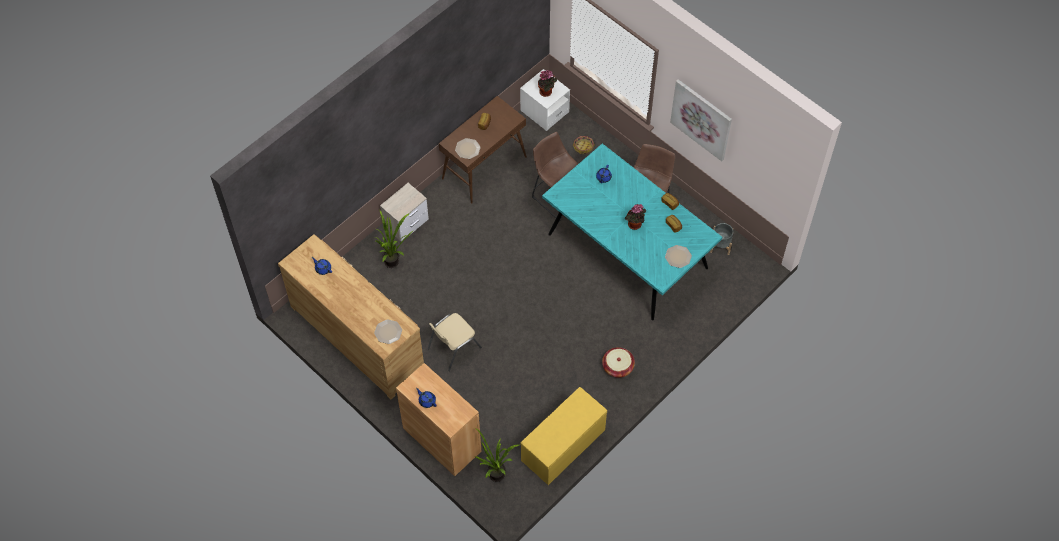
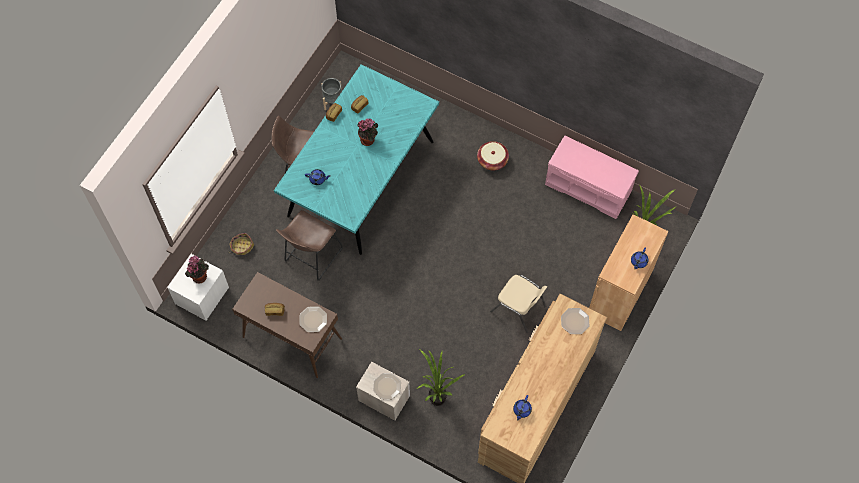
camera: 105 degrees left, 5 degrees up
yellow bench [520,387,607,485] -> pink bench [545,136,639,219]
plate [665,245,692,268] -> plate moved to [373,373,401,400]
picture [670,79,732,161] -> none

